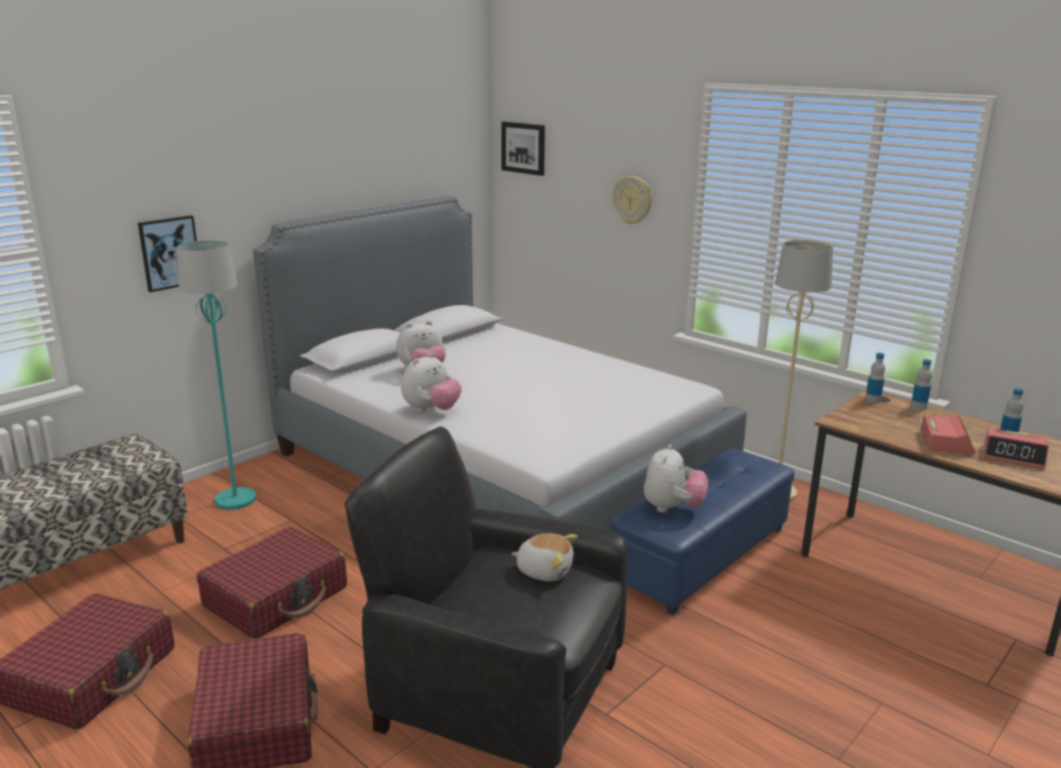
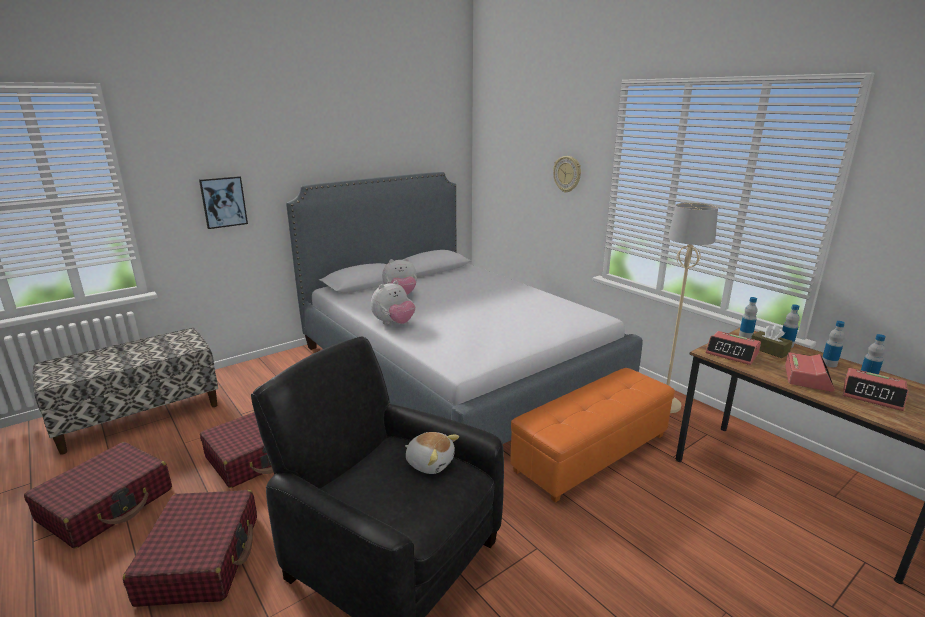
camera: 10 degrees right, 0 degrees up
turquoise floor lamp [177,240,256,510] -> none
picture [501,122,545,176] -> none
blue ottoman [611,449,795,615] -> orange ottoman [510,368,675,503]
plush toy [644,444,708,513] -> none
none -> alarm clock [705,331,761,365]
none -> brown tissue box [751,325,793,358]
none -> bottle [822,321,845,367]

